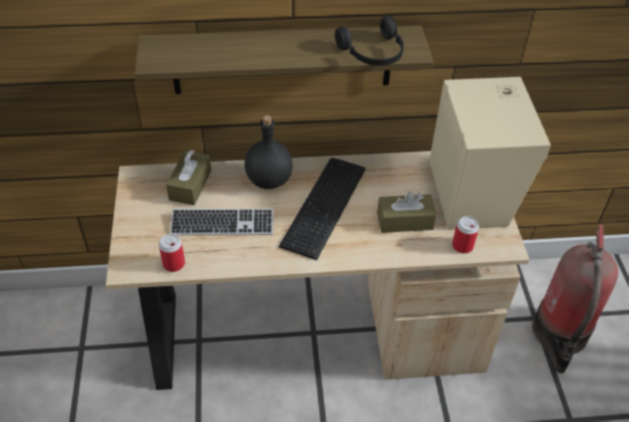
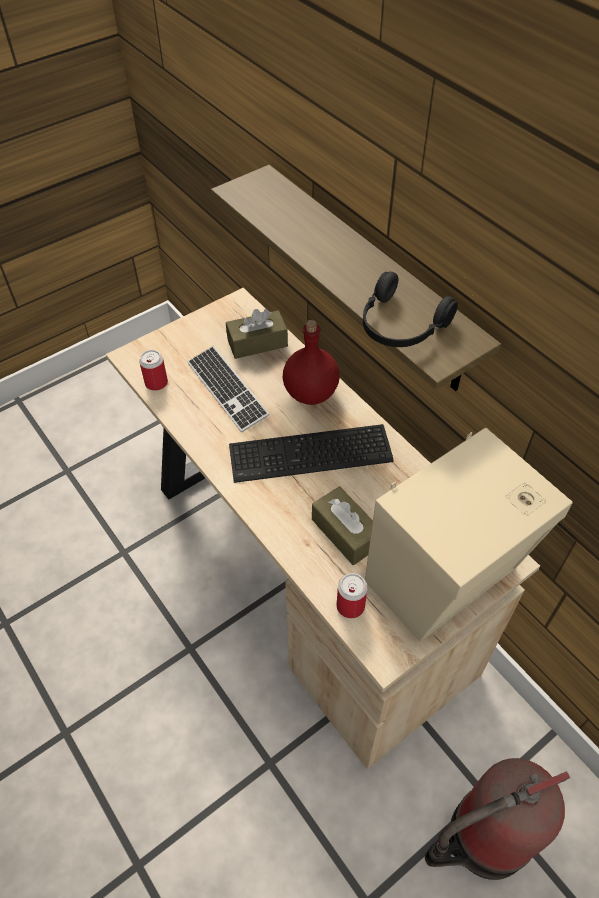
camera: 60 degrees right, 5 degrees up
black bottle [245,115,293,189] -> red bottle [283,320,340,405]

